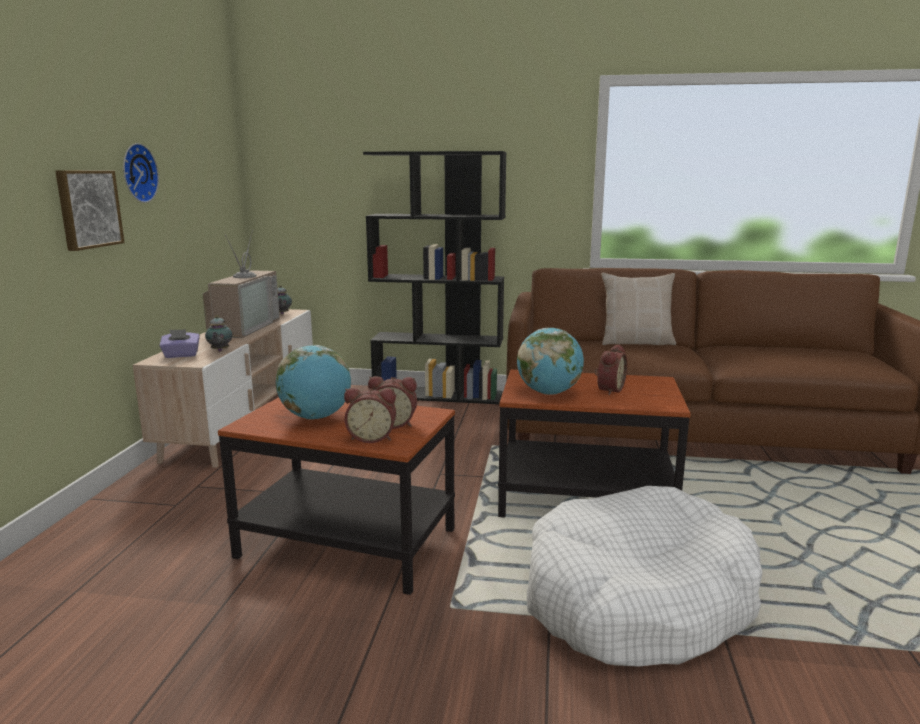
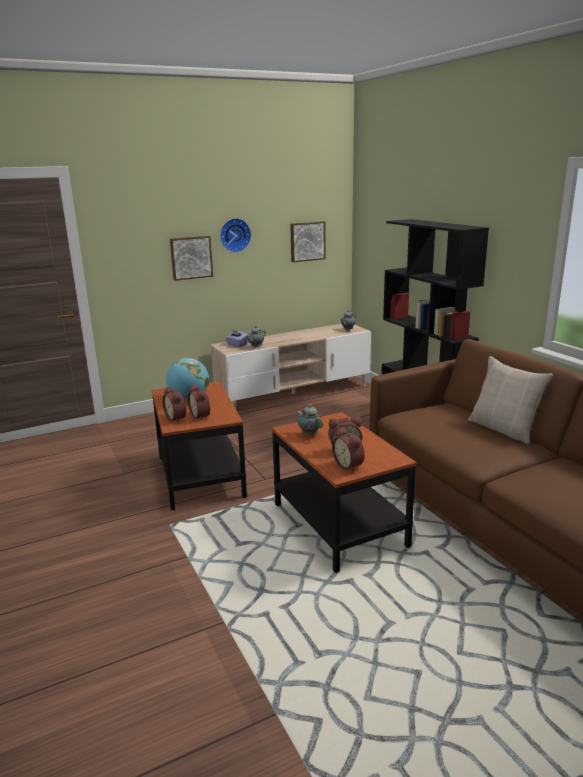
camera: 55 degrees right, 5 degrees up
television [203,230,280,338] -> none
globe [517,327,584,395] -> teapot [295,404,323,436]
white dog bed [527,486,763,667] -> none
none -> picture [290,221,326,262]
none -> alarm clock [332,427,364,472]

